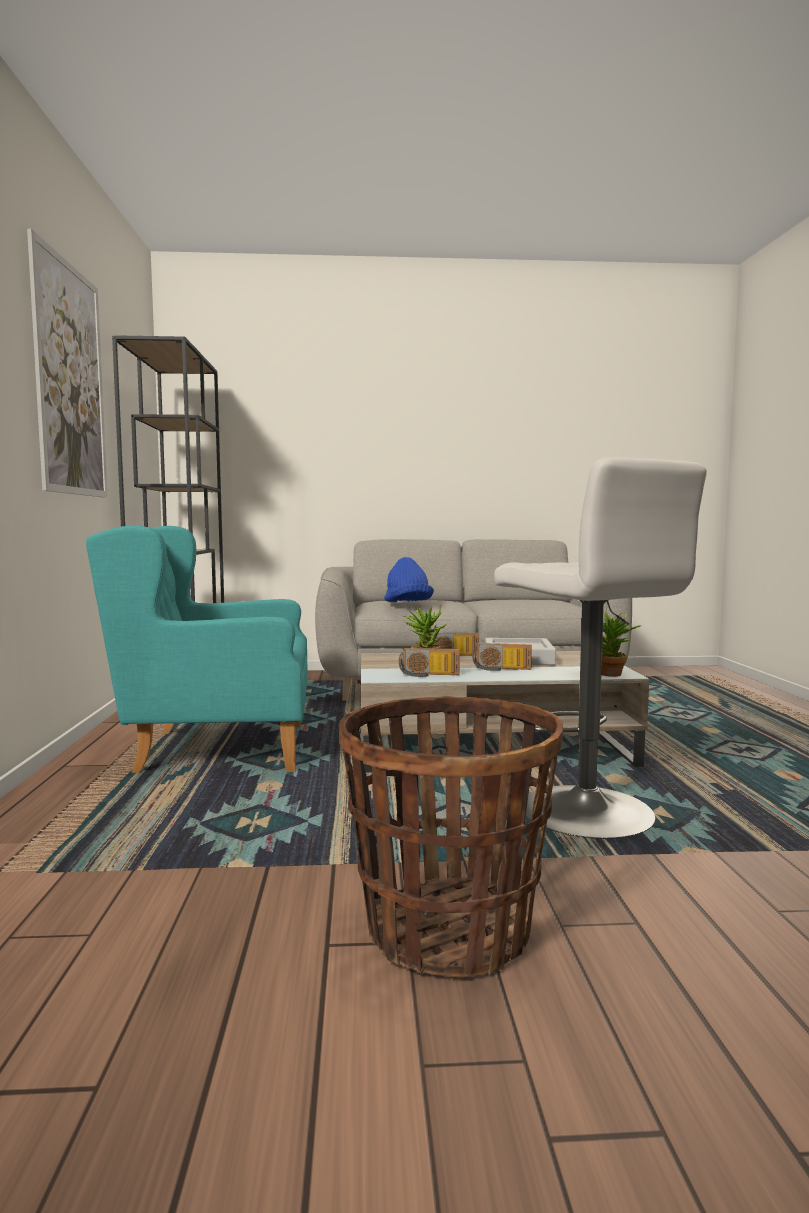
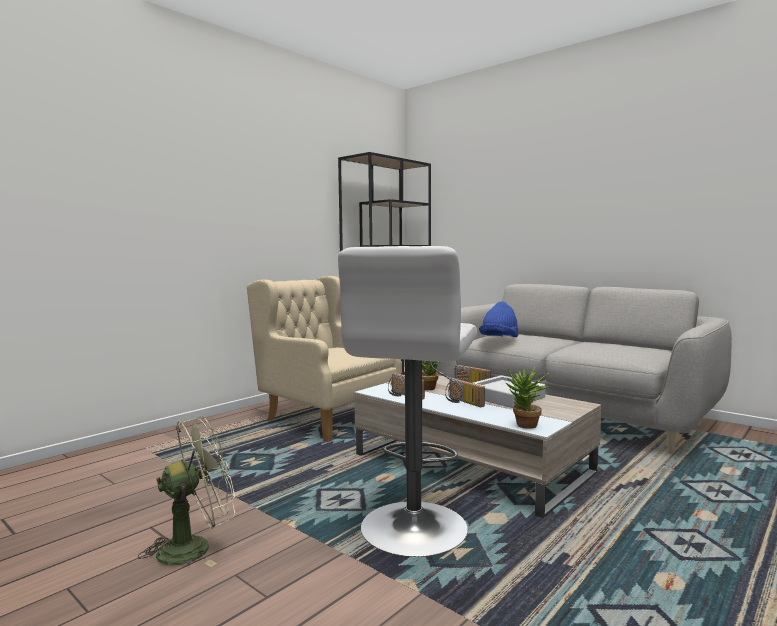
camera: 45 degrees right, 0 degrees up
picture [27,229,108,498] -> none
turquoise armchair [86,525,307,773] -> beige armchair [247,276,401,442]
basket [339,696,563,977] -> green fan [138,416,235,567]

